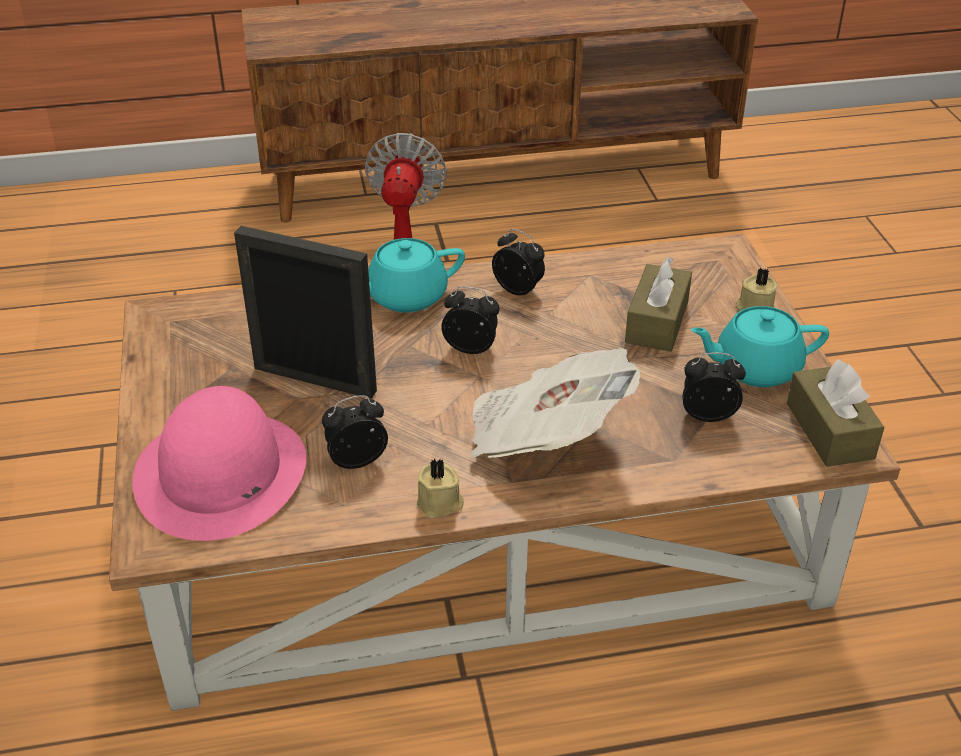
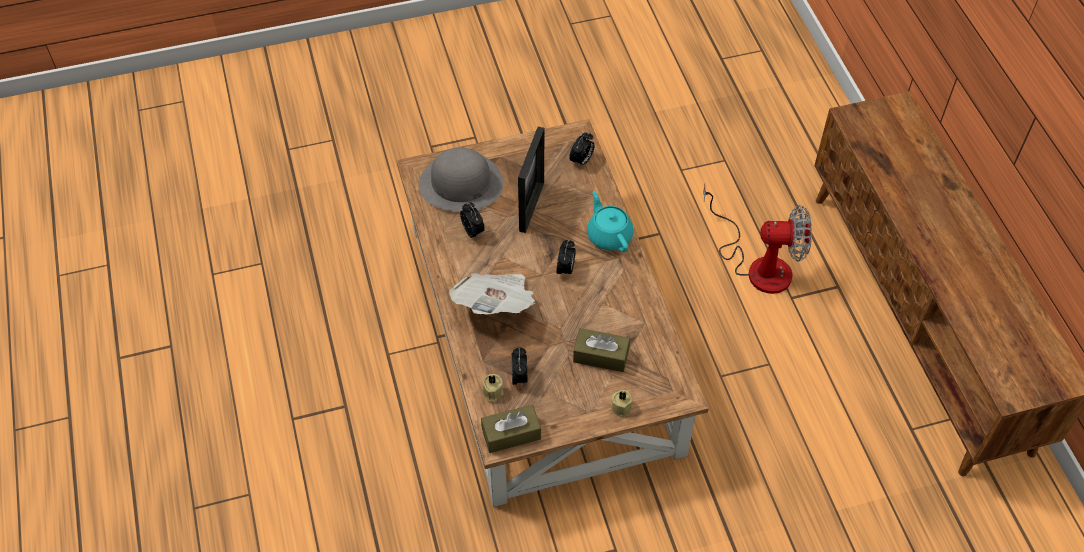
camera: 85 degrees right, 15 degrees up
pink hat [132,386,306,541] -> grey hat [419,148,504,211]
beige candle [417,458,464,519] -> beige candle moved to [482,374,503,403]
alarm clock [492,229,545,296] -> alarm clock moved to [569,132,595,167]
turquoise teapot [691,306,829,387] -> none

